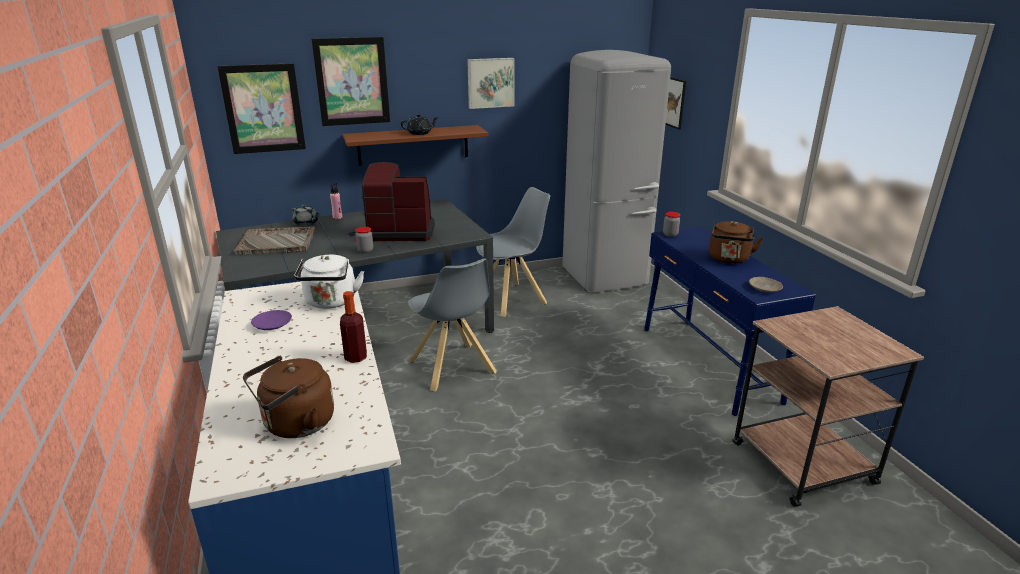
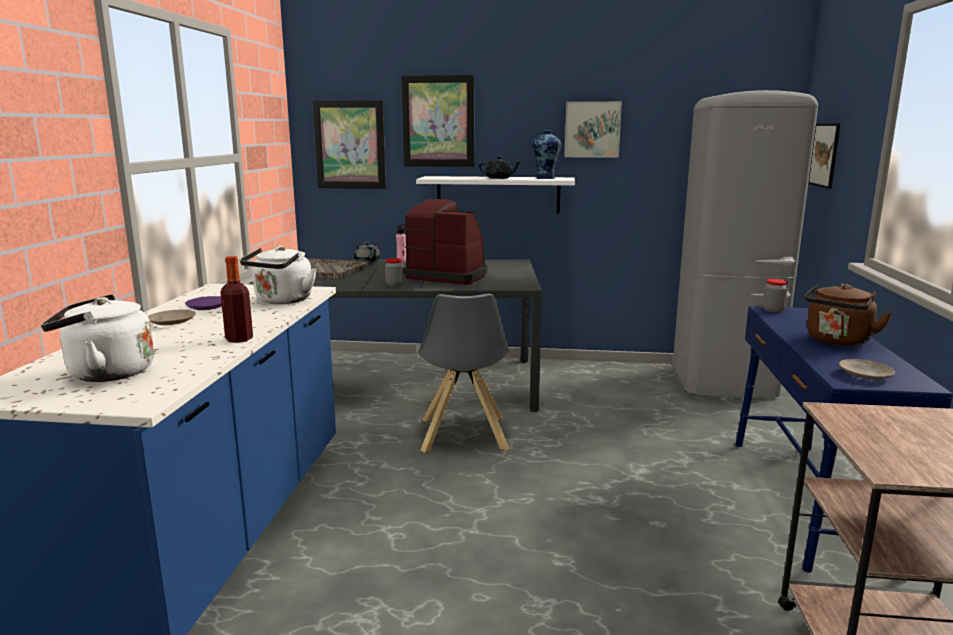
camera: 25 degrees right, 10 degrees down
brown kettle [243,356,334,438] -> white kettle [41,294,154,382]
brown shelf [343,125,488,166] -> white shelf [416,176,575,214]
grey chair [476,187,550,317] -> none
none -> beige plate [148,310,196,325]
none -> vase [532,130,562,179]

